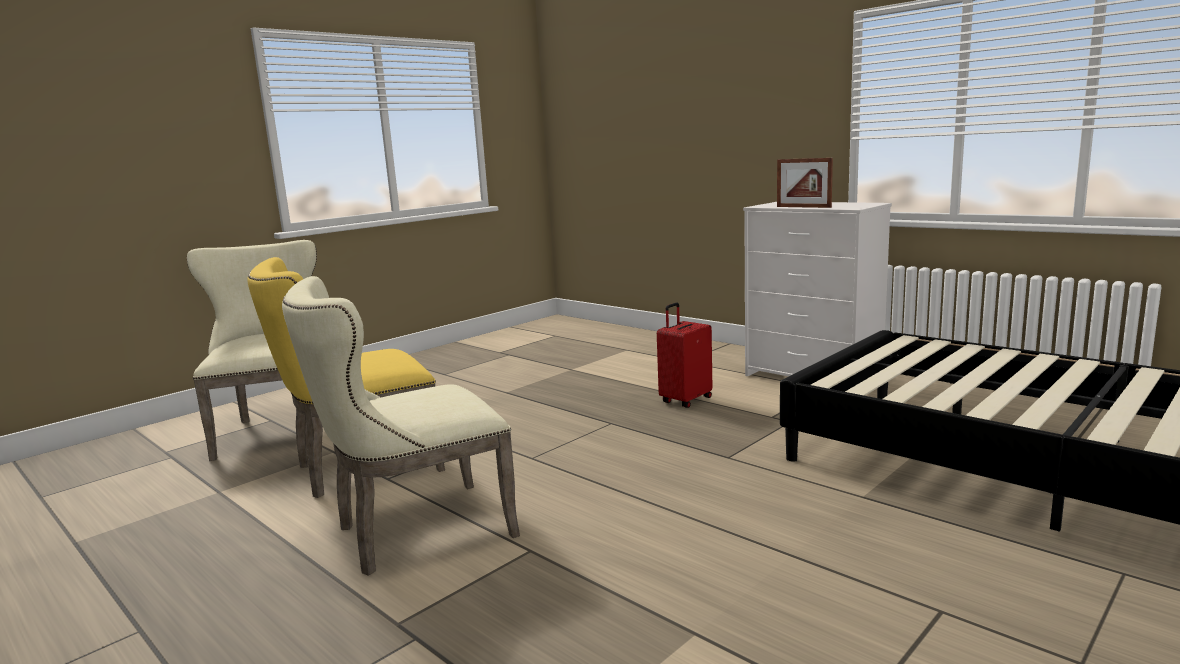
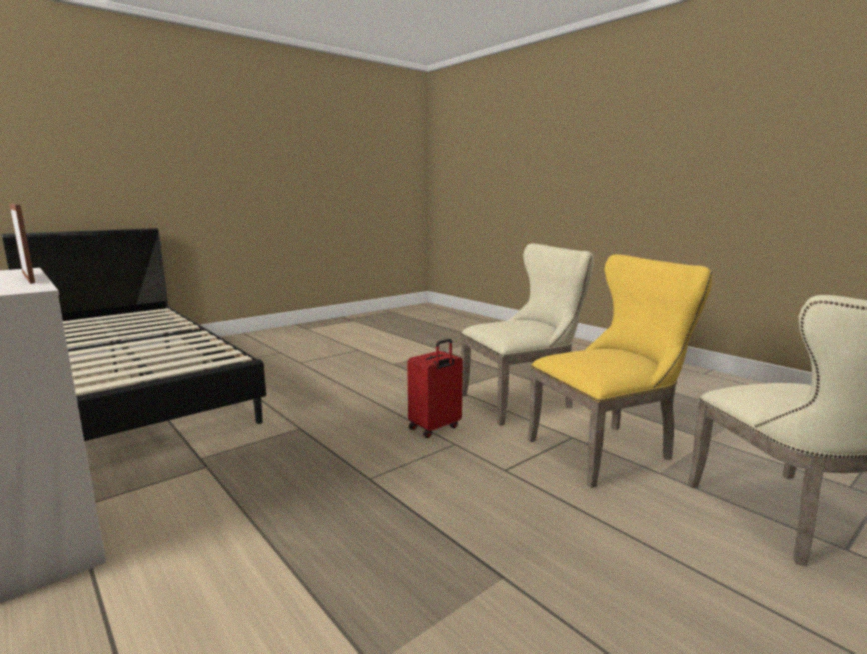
camera: 175 degrees left, 0 degrees up
red suitcase [657,303,712,408] -> red suitcase moved to [407,339,463,438]

